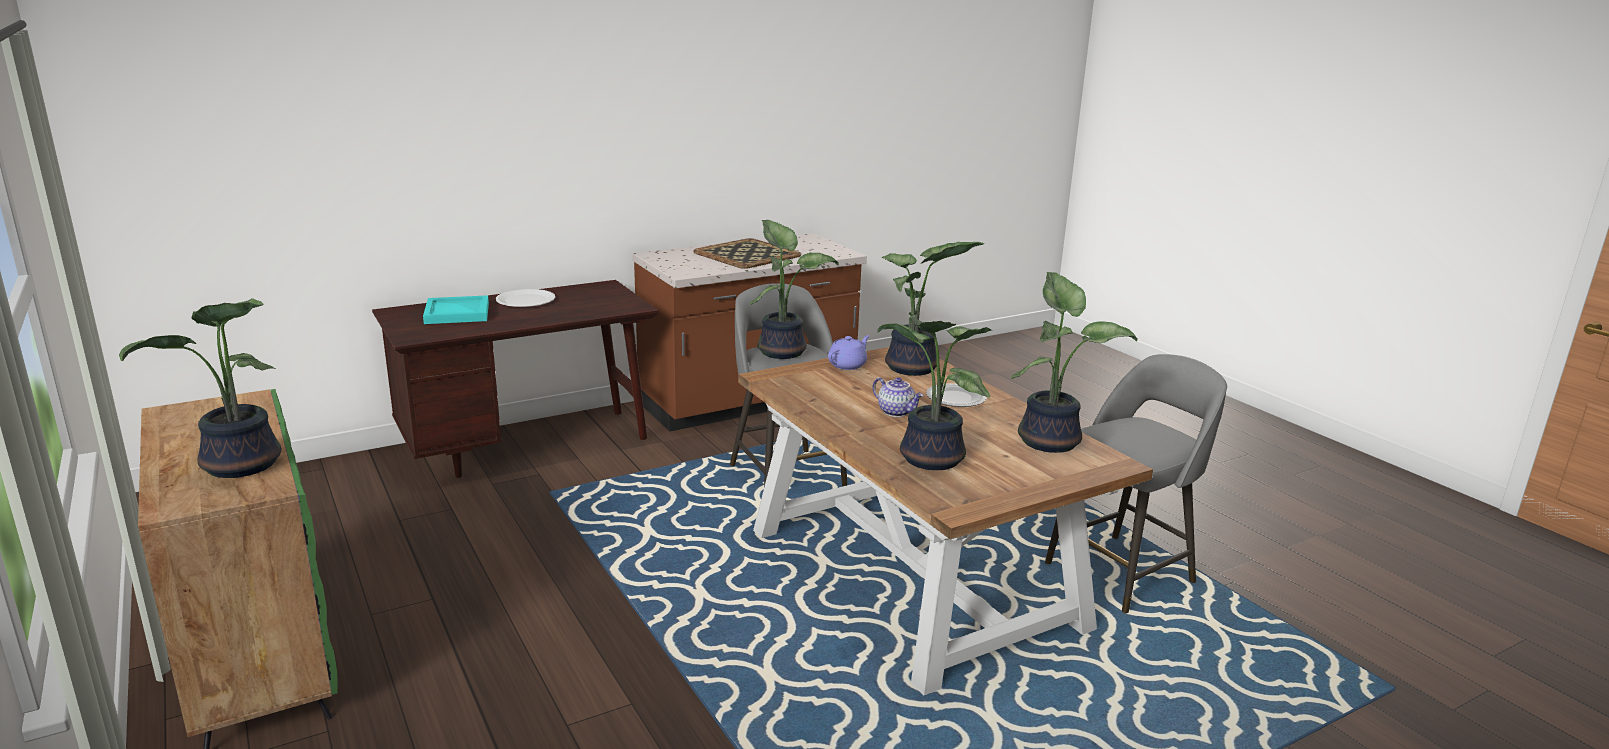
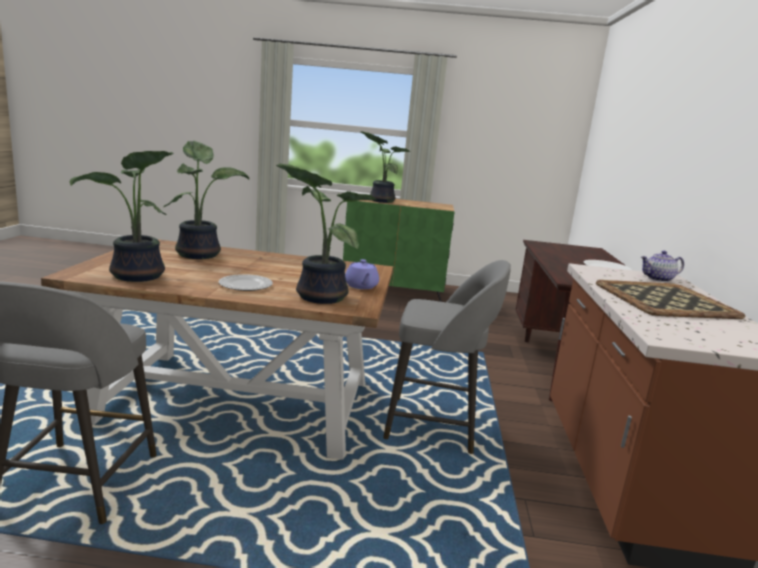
camera: 125 degrees right, 5 degrees down
turquoise tray [423,295,489,324] -> none
potted plant [750,220,839,359] -> none
teapot [873,377,924,417] -> teapot moved to [641,251,684,282]

